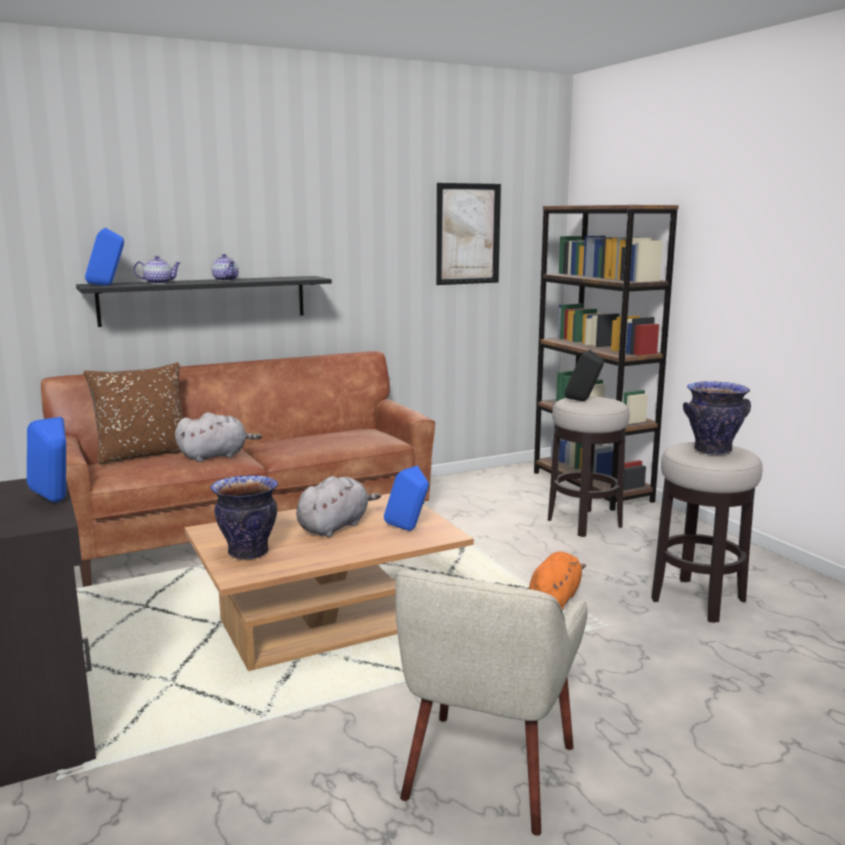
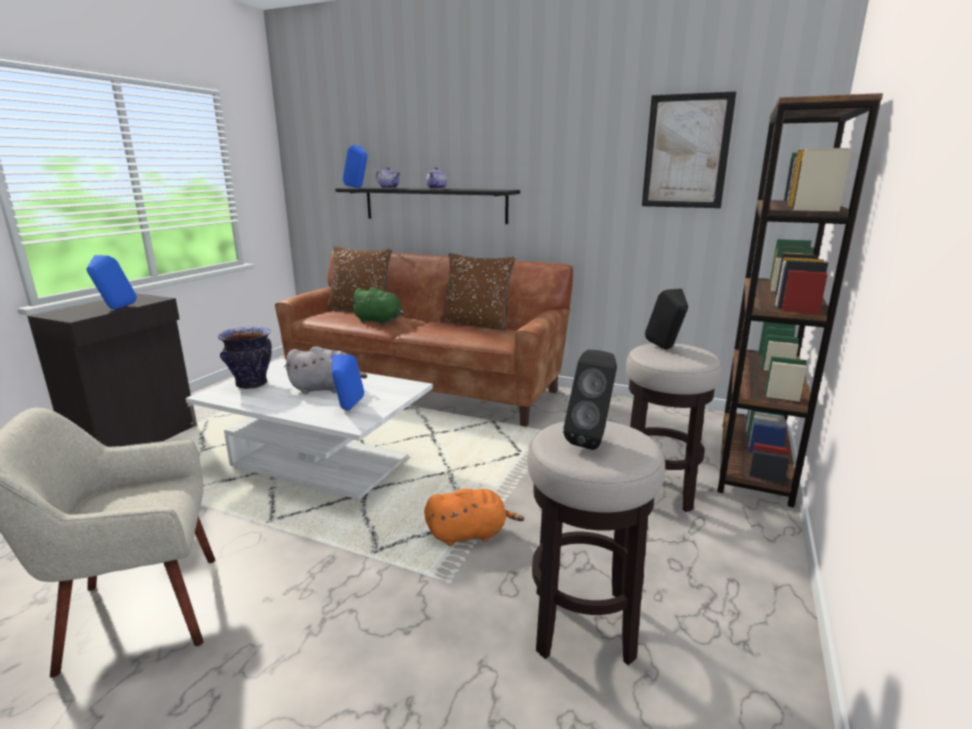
camera: 50 degrees right, 5 degrees up
grey plush toy [175,412,262,462] -> green plush toy [350,287,405,324]
brown coffee table [185,493,474,671] -> white coffee table [186,359,433,500]
vase [683,381,751,455] -> black speaker [563,350,617,450]
none -> brown pillow [440,253,516,330]

